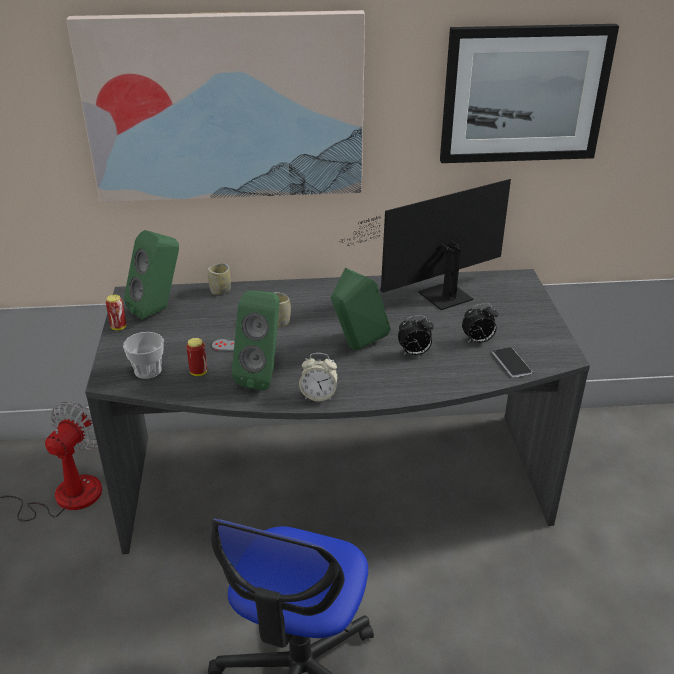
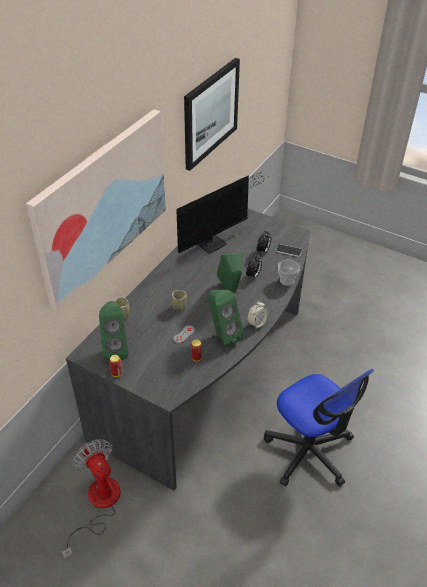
camera: 55 degrees left, 10 degrees up
cup [123,332,164,379] -> cup moved to [278,259,300,286]
monitor [343,179,511,310] -> monitor turned 135 degrees counterclockwise [176,172,266,254]

